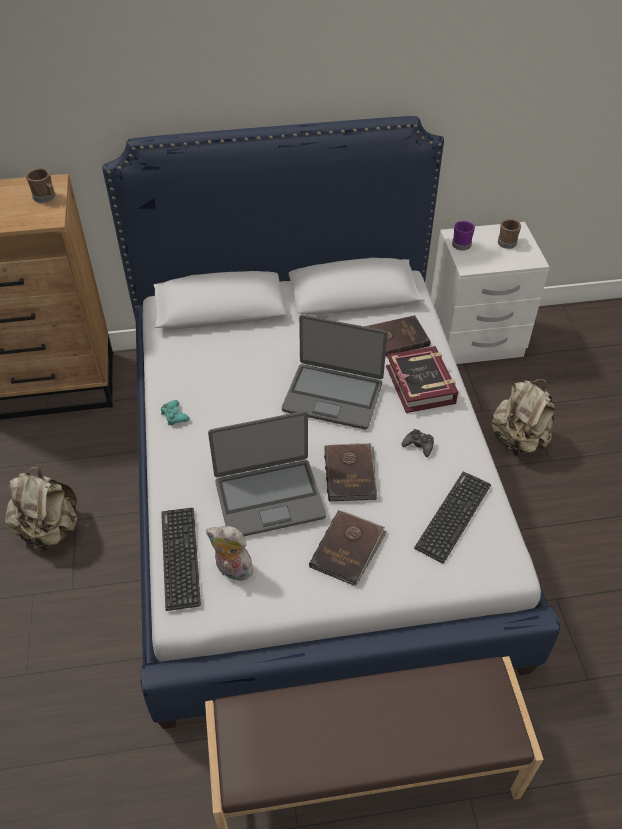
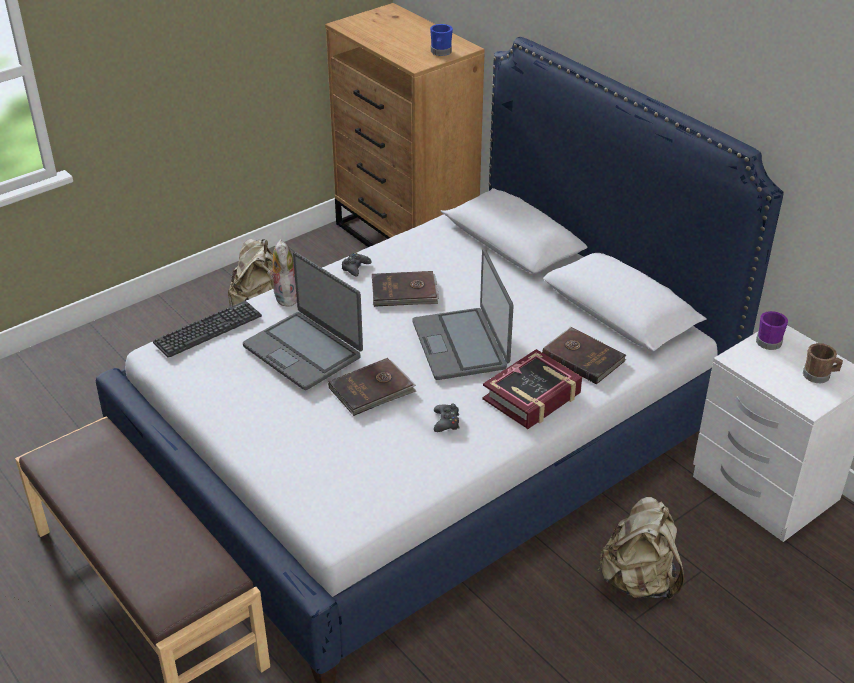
camera: 60 degrees right, 10 degrees down
brown mug [26,168,55,203] -> blue mug [430,24,453,56]
turquoise game controller [161,400,190,425] -> black game controller [342,253,372,276]
plush toy [206,526,253,581] -> plush toy moved to [267,239,297,307]
brown book [309,510,387,586] -> brown book moved to [372,271,439,307]
keyboard [414,472,491,563] -> none

